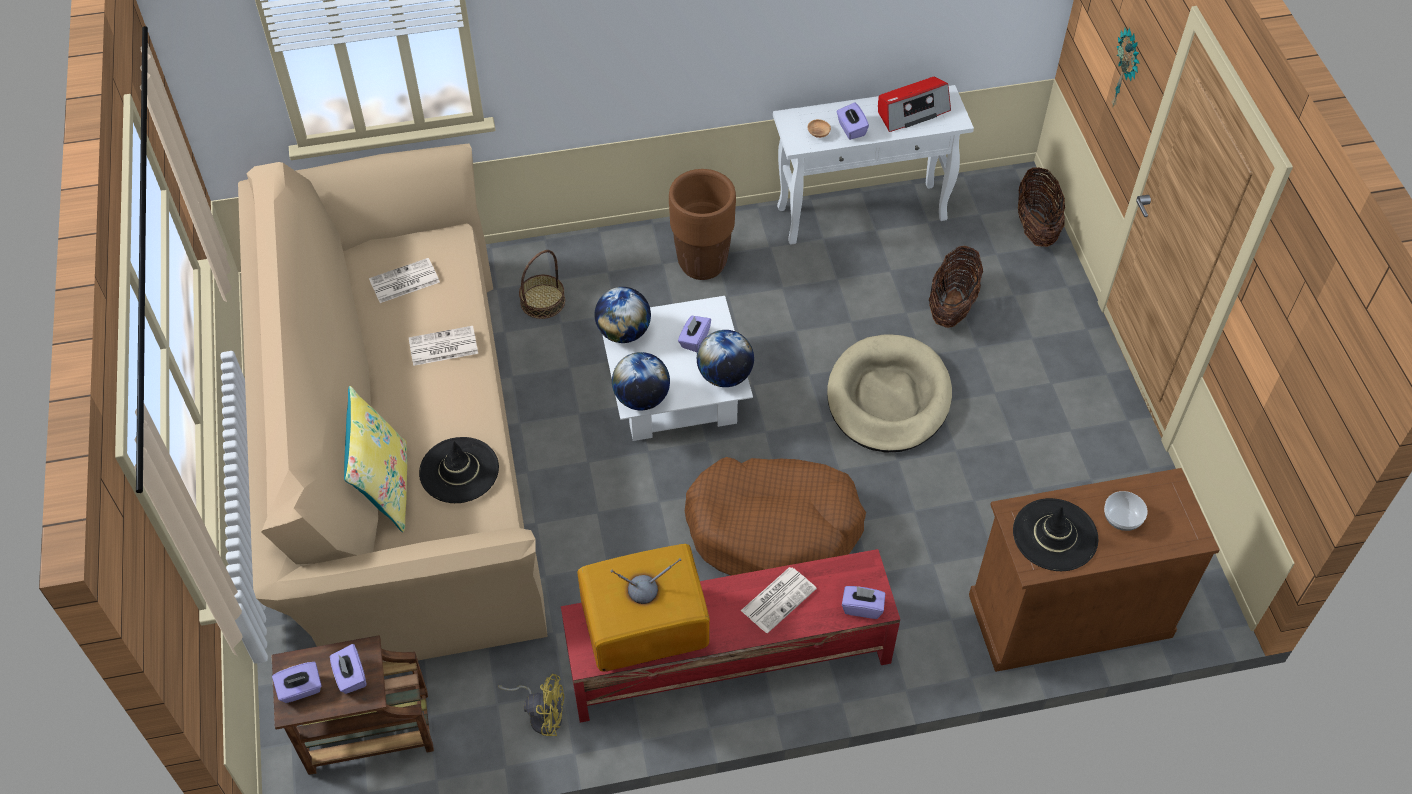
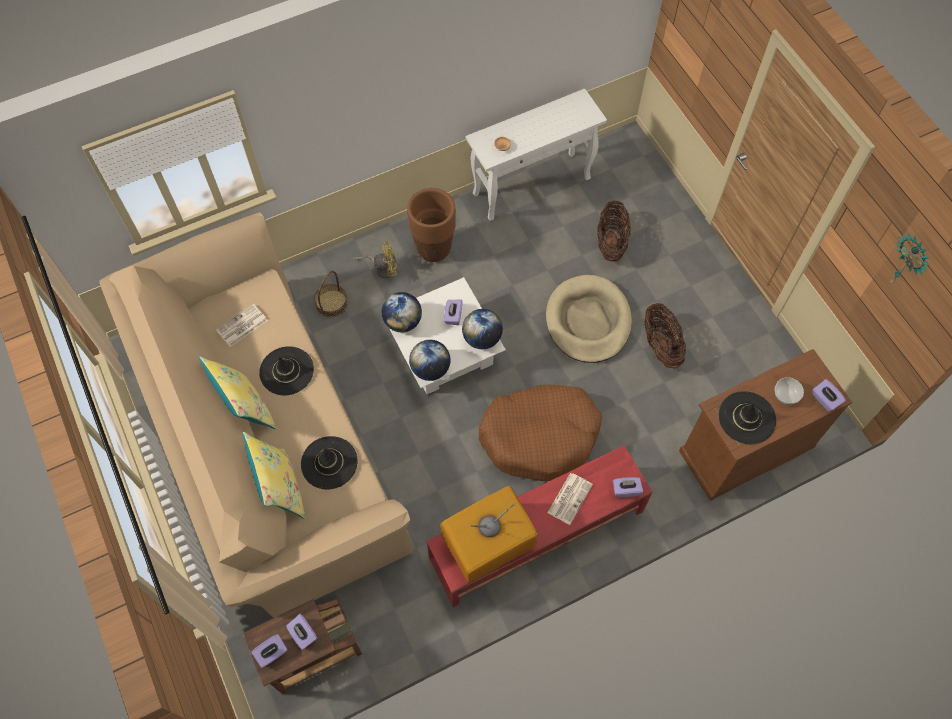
camera: 15 degrees left, 10 degrees up
newspaper [408,326,478,366] -> black hat [259,346,314,395]
yellow fan [498,674,565,736] -> yellow fan moved to [354,241,397,279]
purple tissue box [836,102,869,140] -> purple tissue box moved to [813,379,846,411]
radio [878,77,951,132] -> none
basket [1018,167,1065,247] -> basket moved to [644,303,686,368]
wall clock [1111,28,1139,106] -> wall clock moved to [890,233,929,285]
none -> yellow pillow [199,356,277,429]

